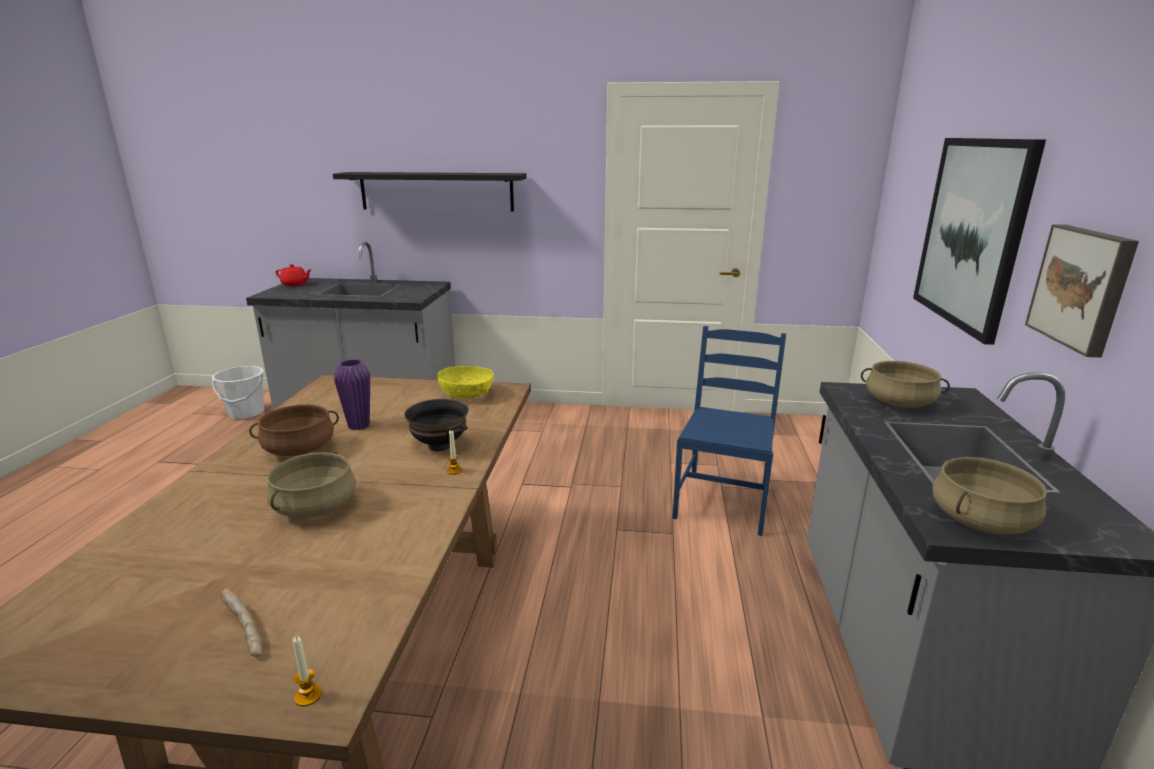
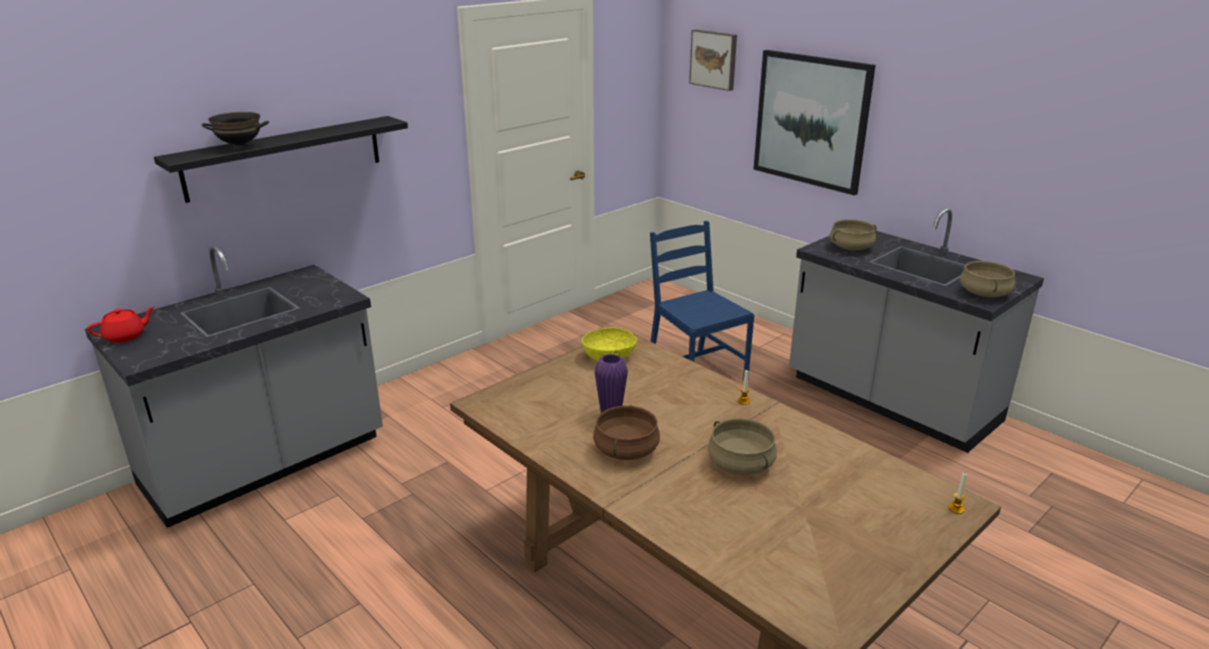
camera: 50 degrees left, 5 degrees up
white bucket [212,366,264,419] -> none
bread [220,588,262,657] -> none
black bowl [404,399,469,451] -> black bowl moved to [202,112,269,149]
picture [1025,224,1139,357] -> picture moved to [689,30,737,91]

